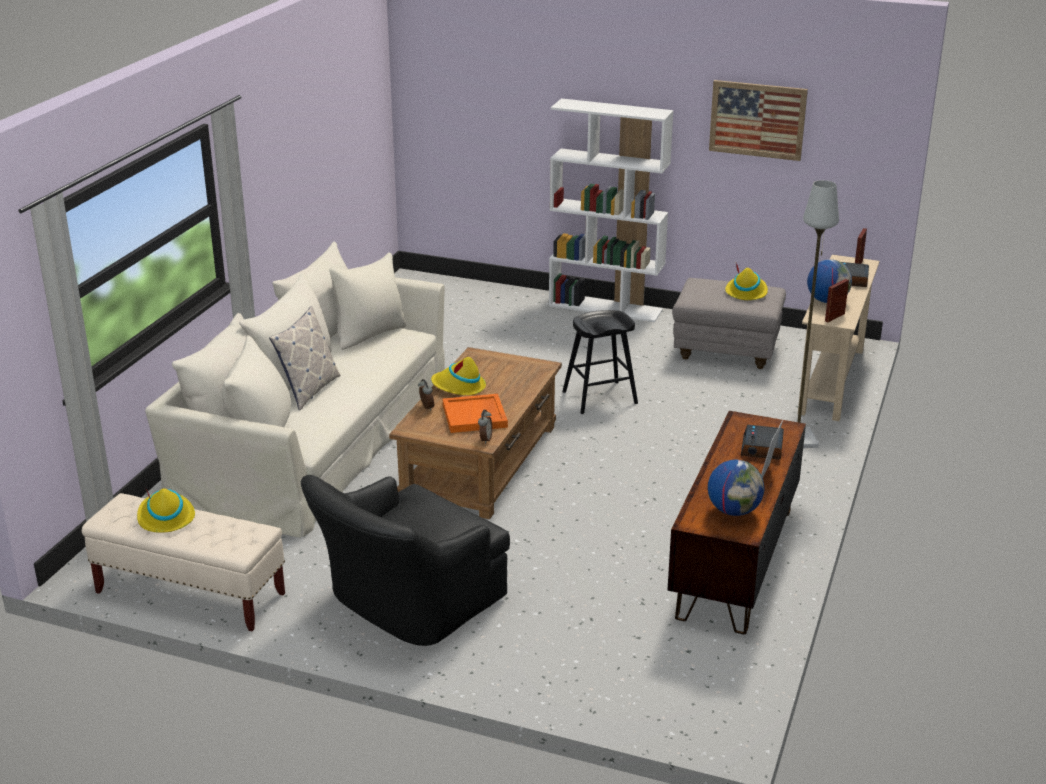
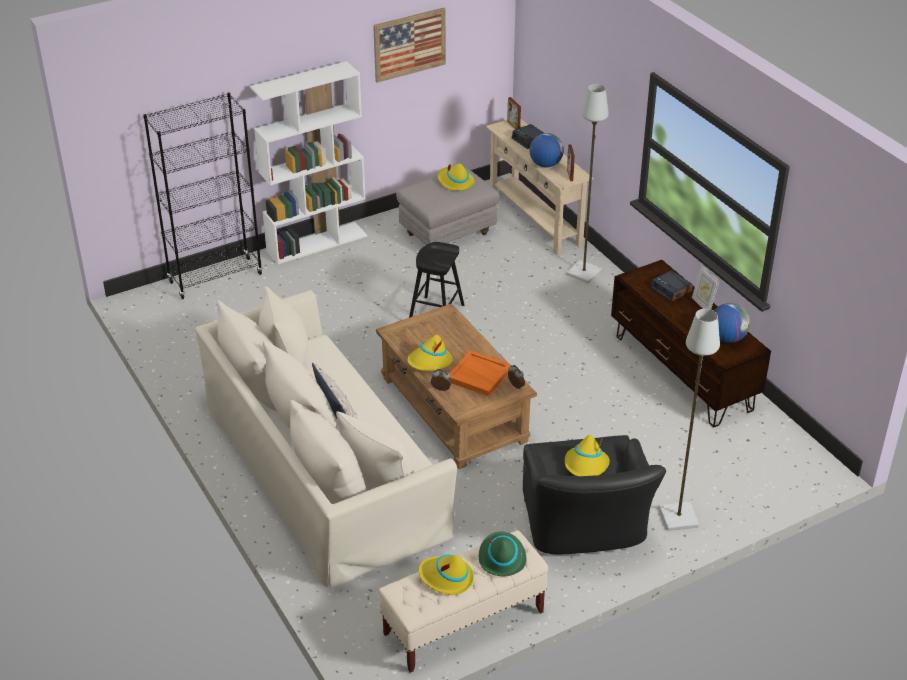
camera: 50 degrees left, 10 degrees up
none -> black bookcase [143,92,263,299]
none -> green hat [479,531,527,576]
none -> yellow hat [565,435,610,476]
none -> grey floor lamp [659,309,720,531]

